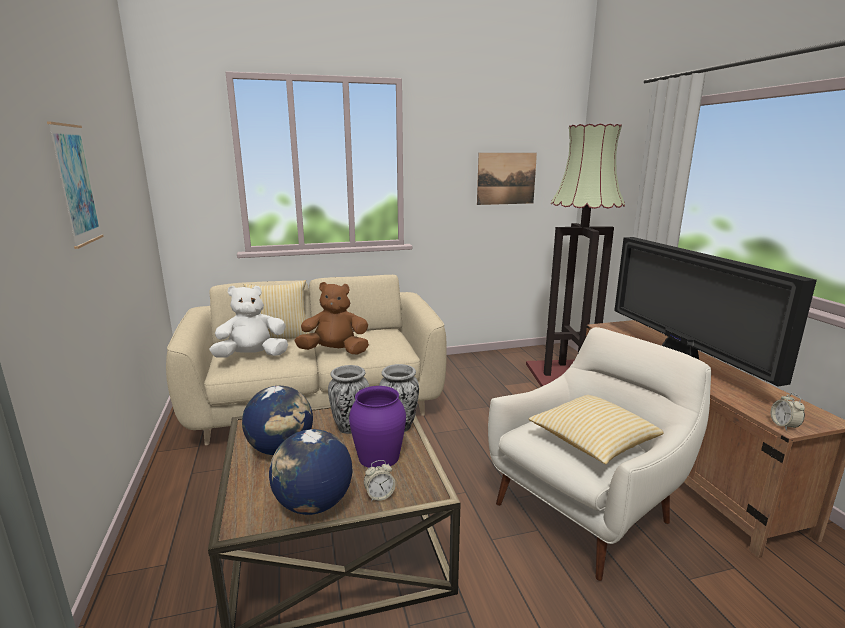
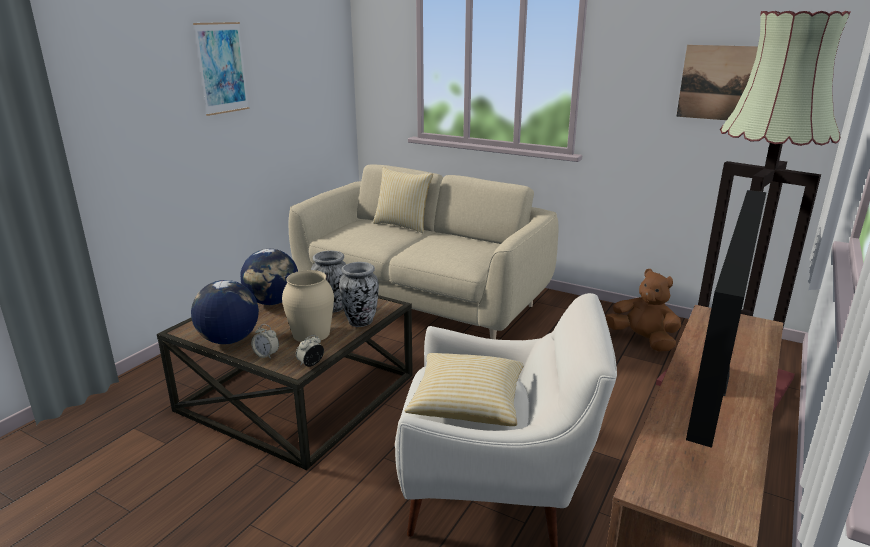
camera: 45 degrees right, 5 degrees up
white plush toy [209,286,288,358] -> none
brown plush toy [294,282,369,355] -> brown plush toy moved to [605,269,681,352]
purple vase [349,386,406,468] -> beige vase [282,270,334,342]
alarm clock [771,393,805,431] -> alarm clock moved to [296,335,324,367]

